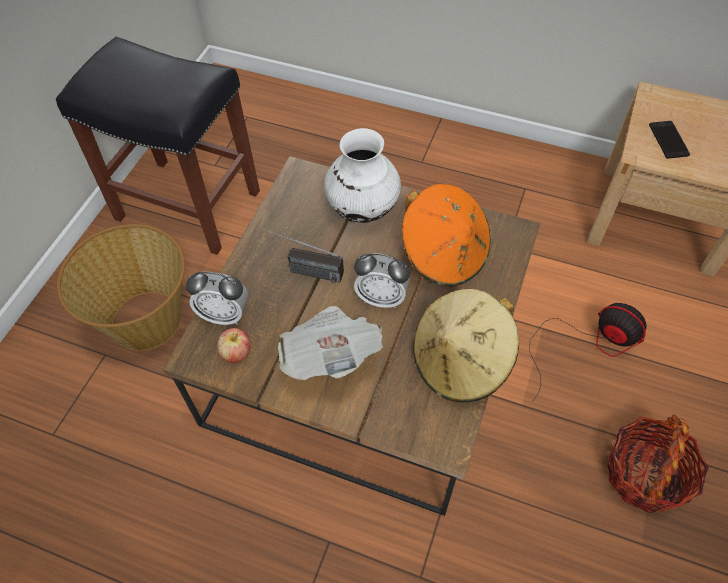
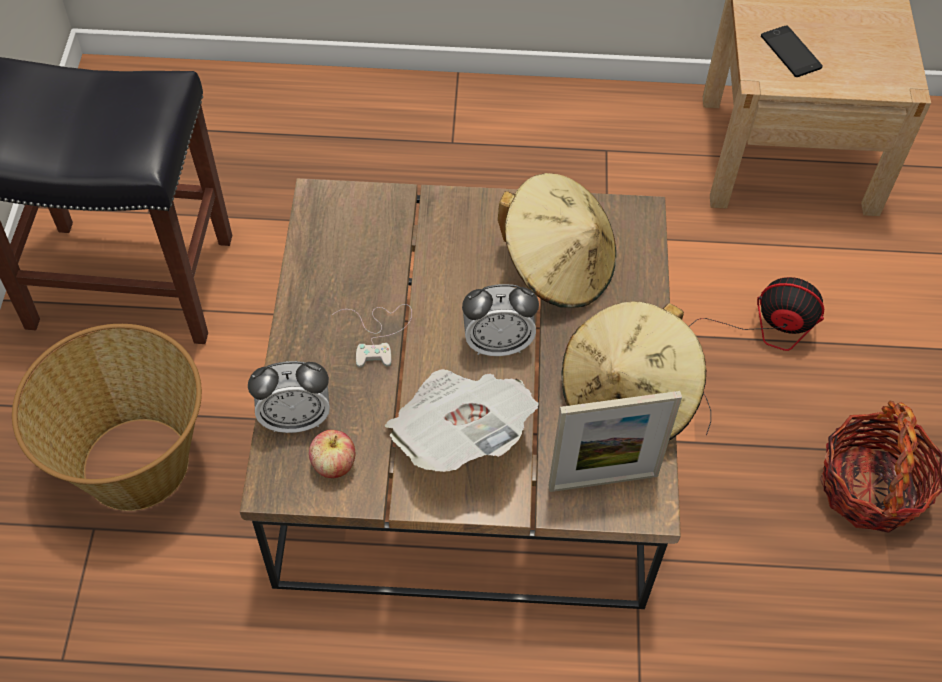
camera: 20 degrees left, 0 degrees up
radio [261,228,344,283] -> white game controller [332,304,412,368]
white vase [324,128,401,223] -> none
orange hat [402,184,490,286] -> beige hat [498,173,616,308]
none -> picture frame [548,391,682,492]

